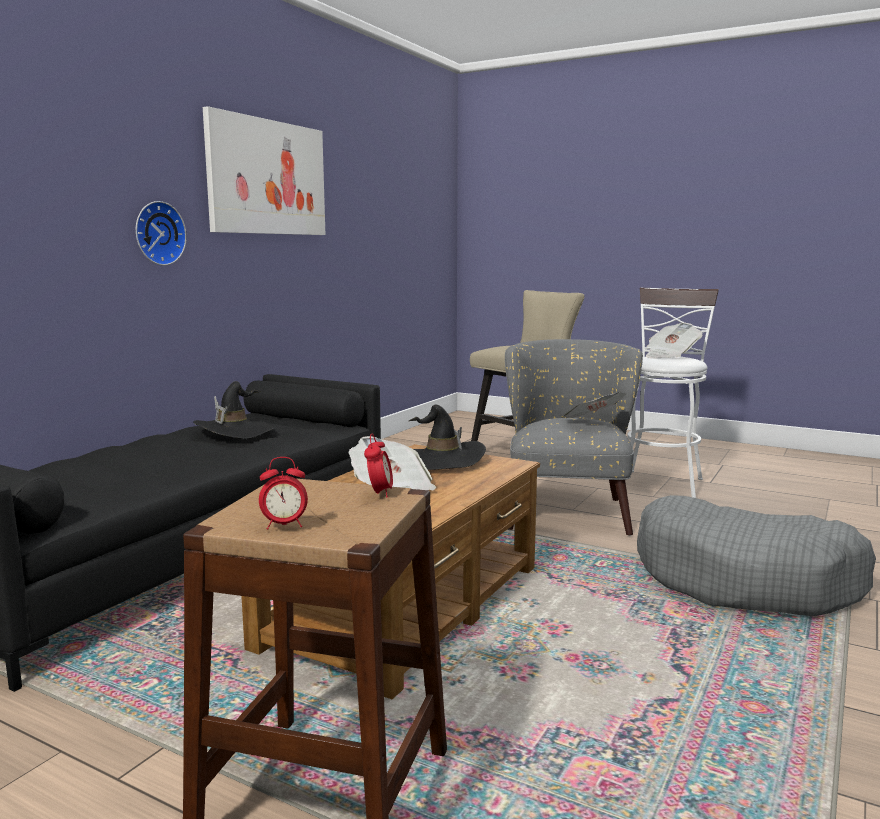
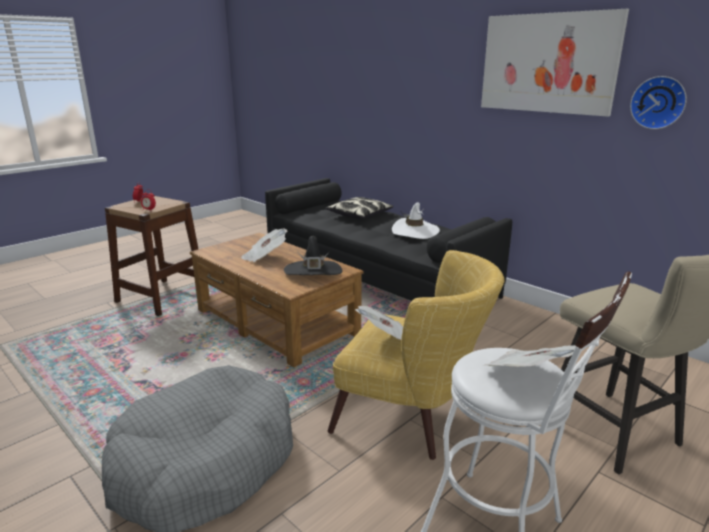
camera: 105 degrees right, 10 degrees up
wall clock [136,201,187,266] -> wall clock moved to [630,76,687,129]
black hat [193,381,275,439] -> white hat [392,202,440,239]
grey armchair [505,339,643,536] -> yellow armchair [328,250,505,460]
none -> pillow [325,197,394,219]

